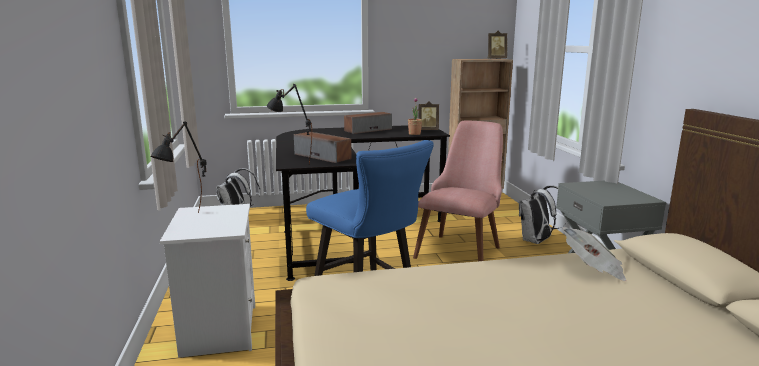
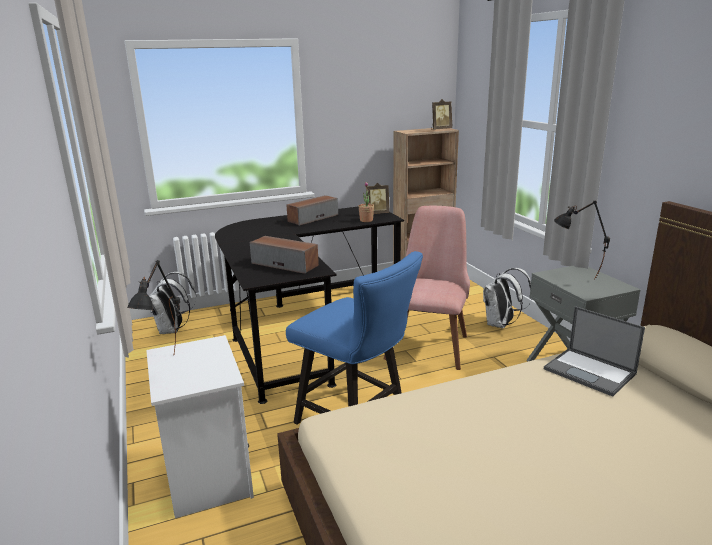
camera: 10 degrees left, 5 degrees up
black table lamp [267,84,312,164] -> black table lamp moved to [554,201,610,279]
newspaper [562,227,626,281] -> laptop [544,306,645,397]

